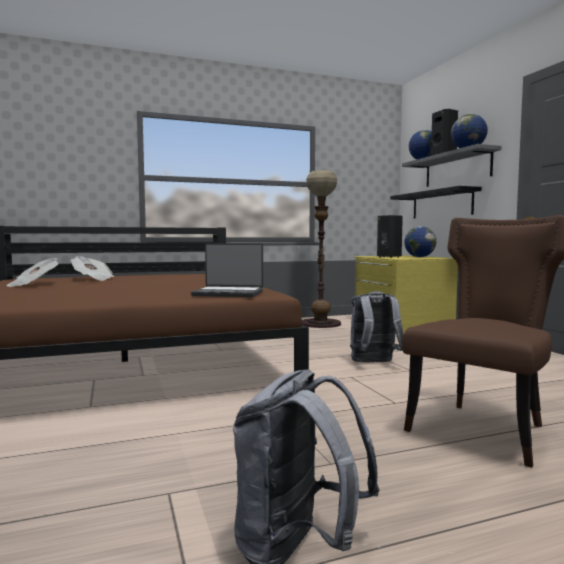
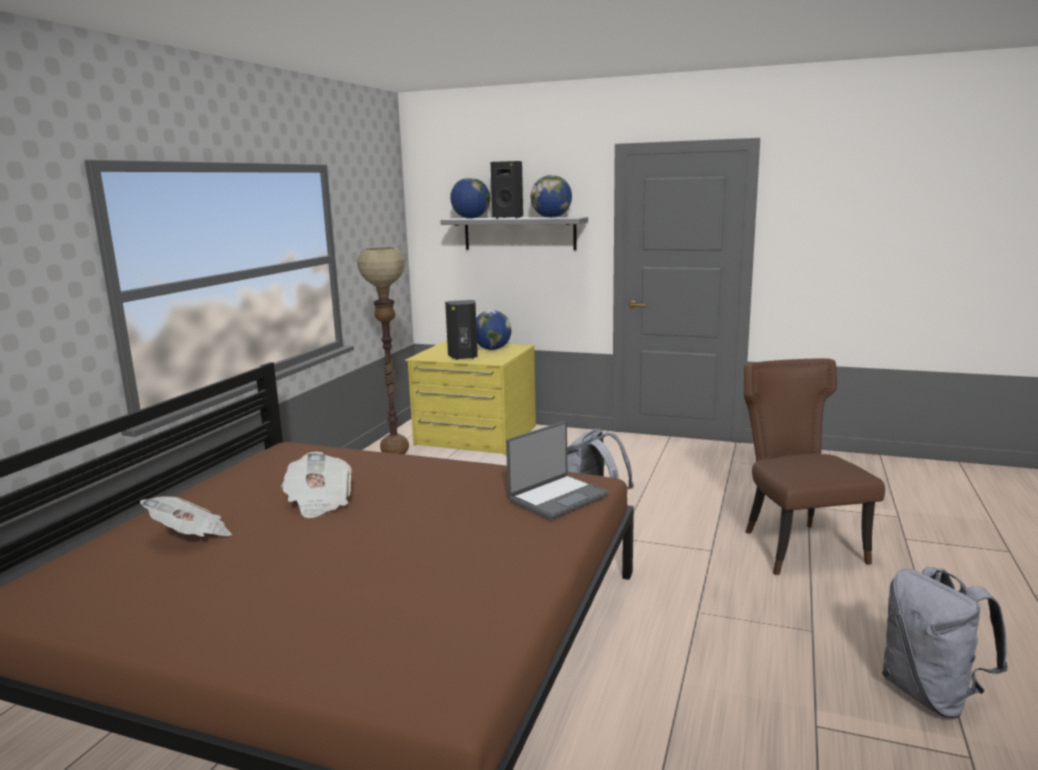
camera: 50 degrees left, 10 degrees up
newspaper [6,258,58,287] -> newspaper moved to [281,452,352,518]
black shelf [390,186,482,219] -> none

